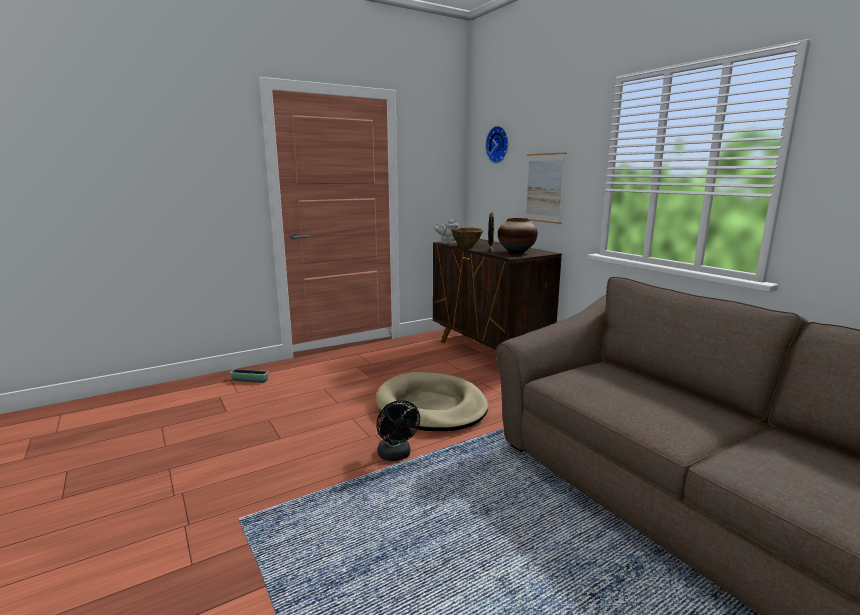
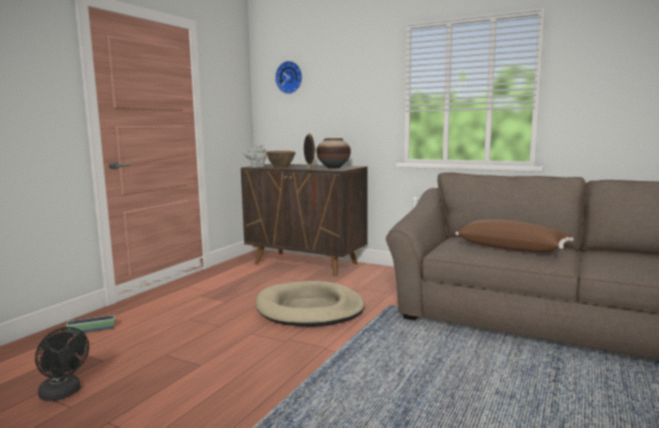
camera: 30 degrees left, 5 degrees down
black fan [376,400,420,461] -> black fan moved to [35,327,89,401]
picture [524,152,567,224] -> none
none -> brown pillow [455,219,574,253]

